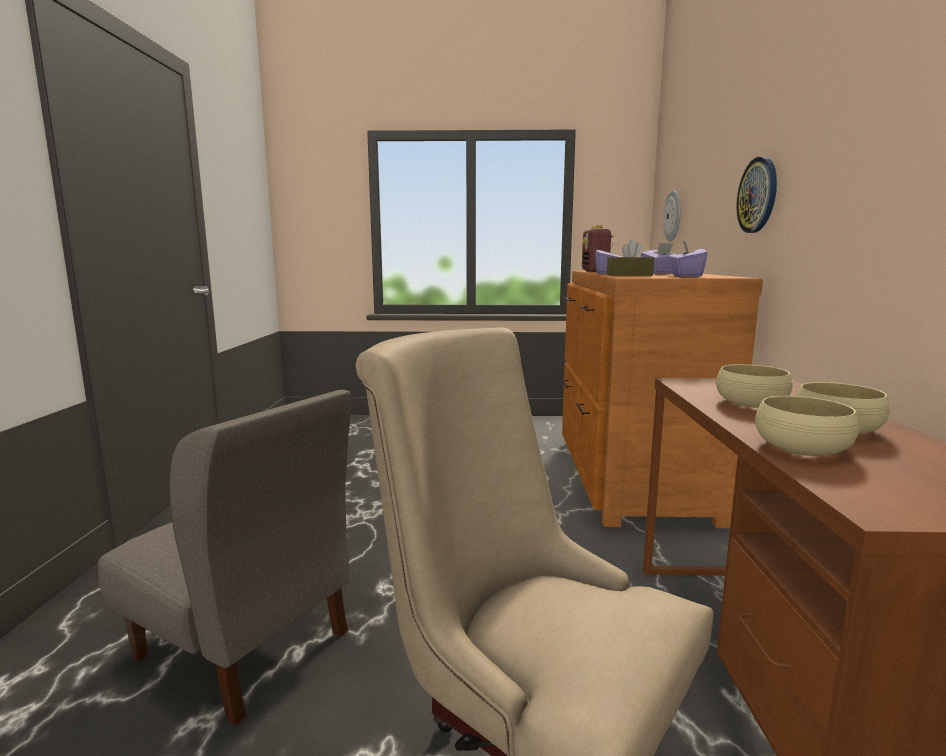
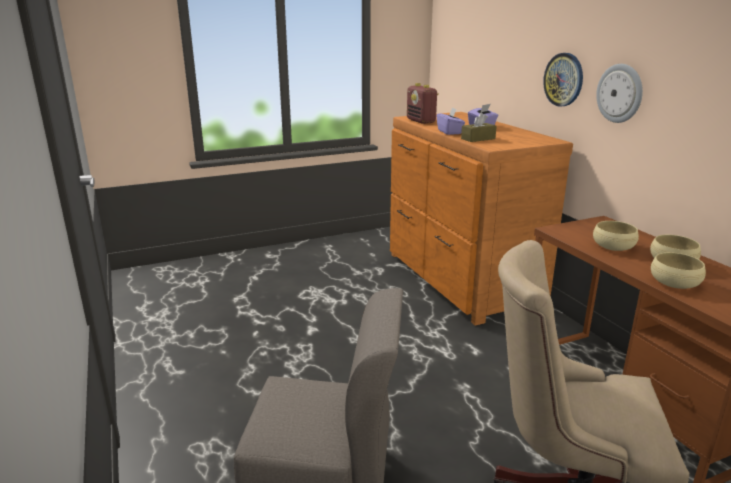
camera: 25 degrees left, 10 degrees up
wall clock [663,190,681,242] -> wall clock moved to [596,64,643,123]
purple tissue box [670,241,708,277] -> none

